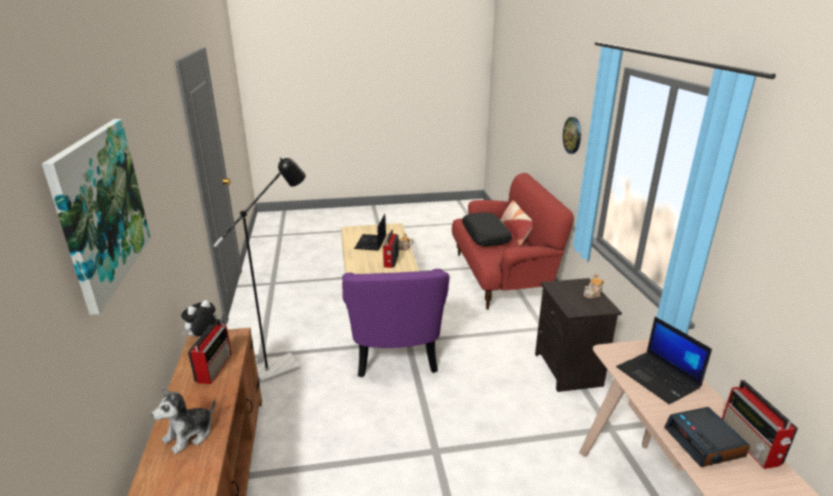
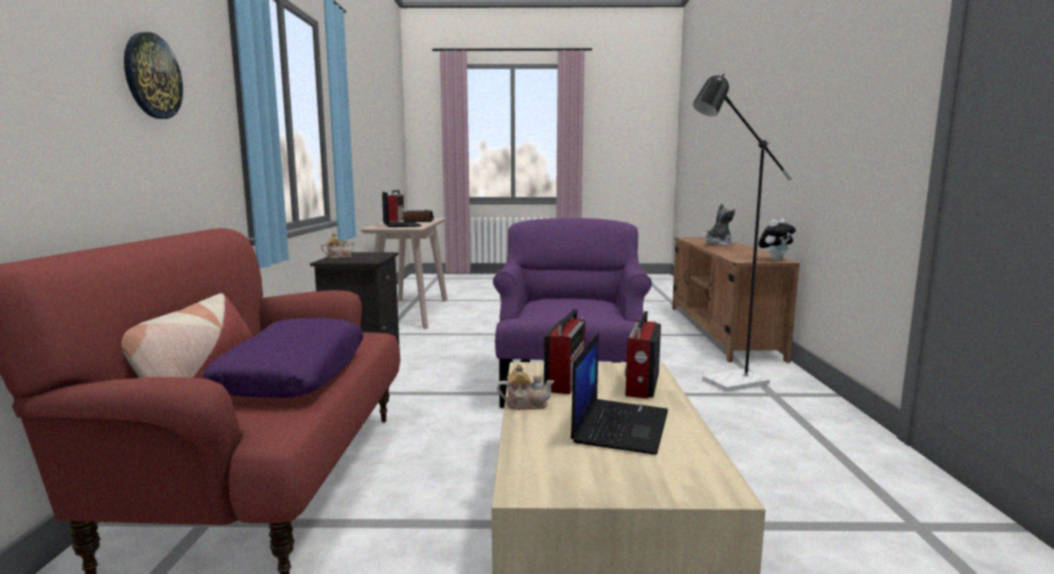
camera: 170 degrees left, 15 degrees down
picture [42,119,151,315] -> none
radio [188,319,232,384] -> radio moved to [625,311,661,399]
black pillow [462,212,512,246] -> purple pillow [203,318,363,398]

